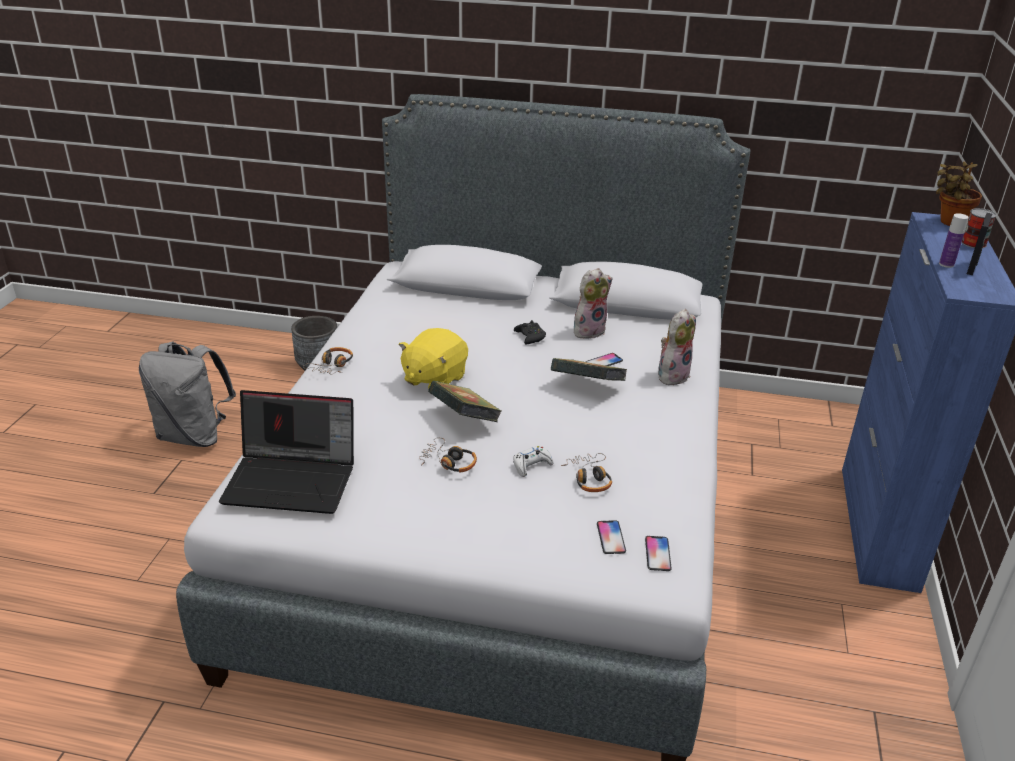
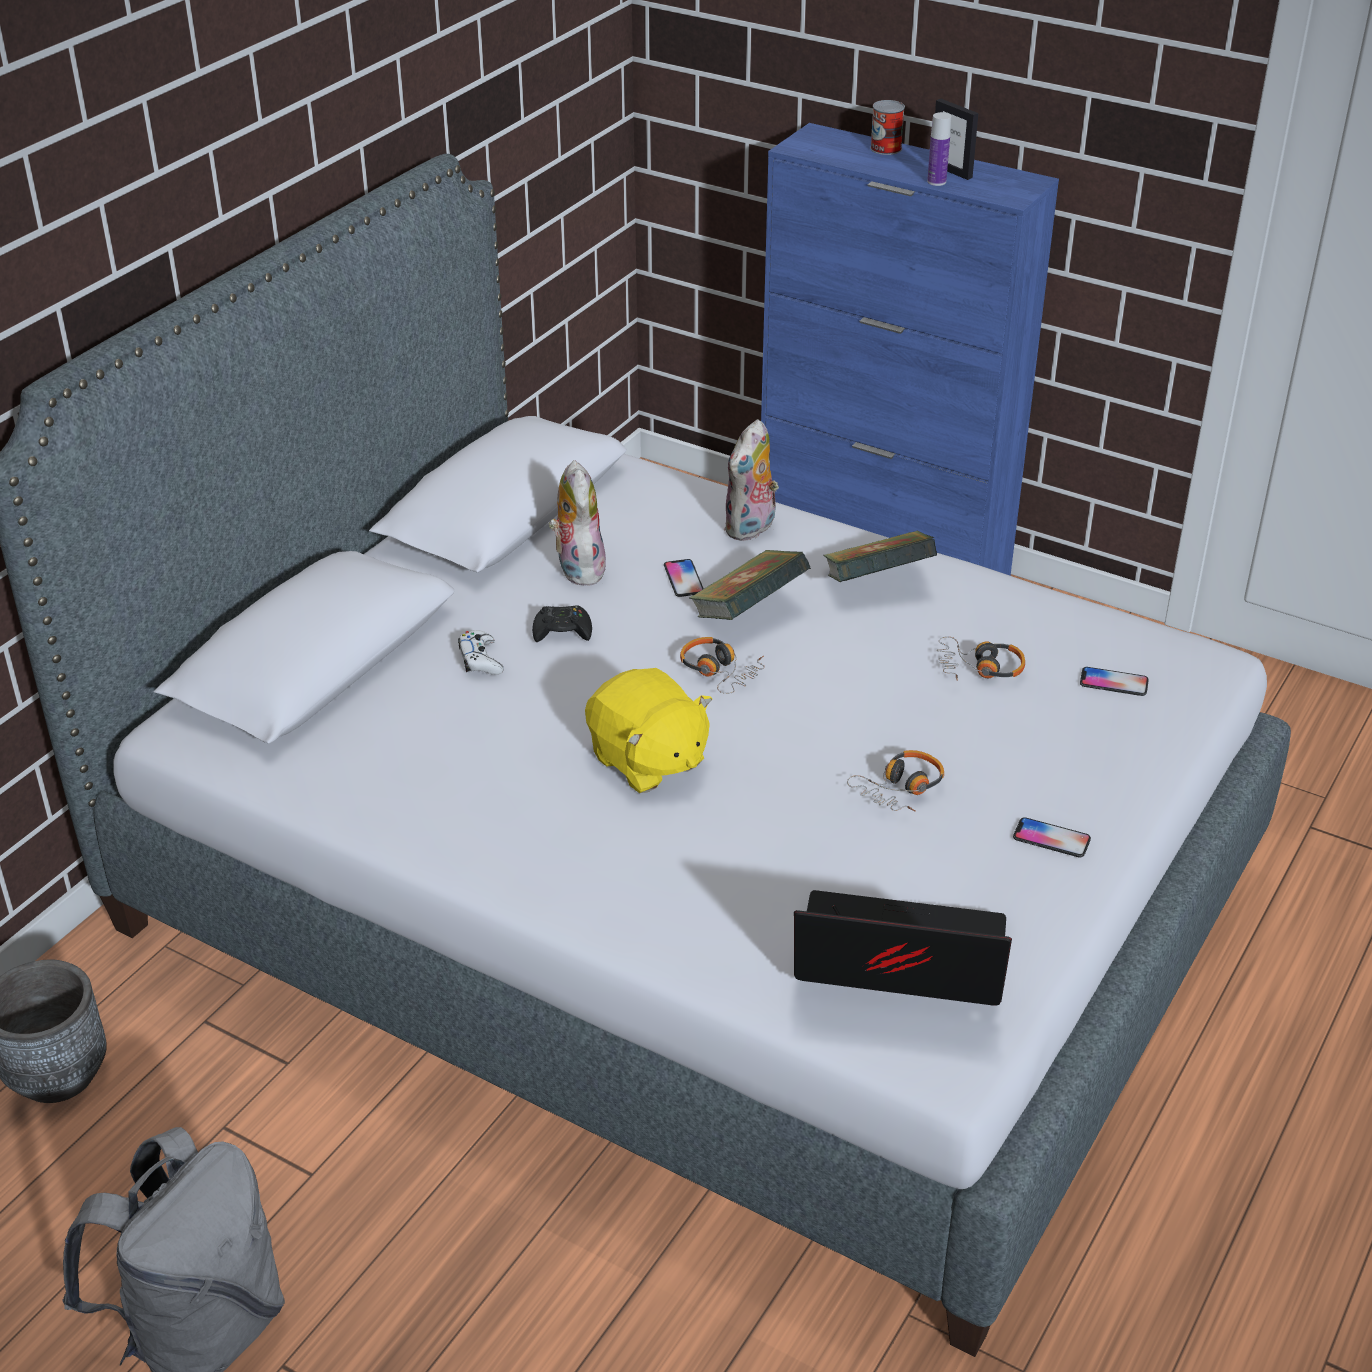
camera: 70 degrees left, 5 degrees up
laptop [219,390,354,514] -> laptop turned 105 degrees counterclockwise [794,890,1012,1005]
headphones [303,347,353,374] -> headphones moved to [680,637,765,694]
book [428,381,502,422] -> book moved to [823,531,937,582]
white game controller [513,446,553,477] -> white game controller moved to [458,630,504,675]
phone [645,536,672,571] -> phone moved to [1013,817,1091,857]
plush toy [658,309,696,385] -> plush toy turned 120 degrees counterclockwise [724,419,779,541]
potted plant [936,162,982,226] -> none

